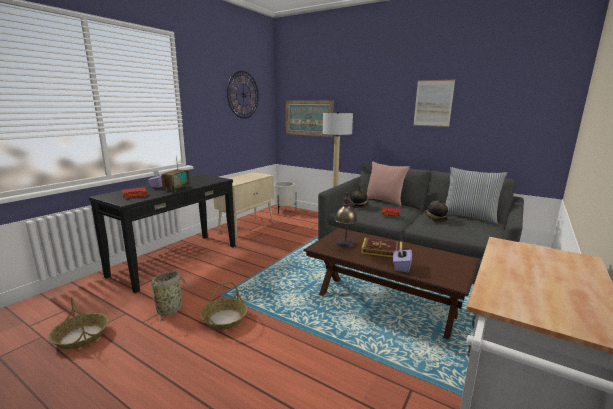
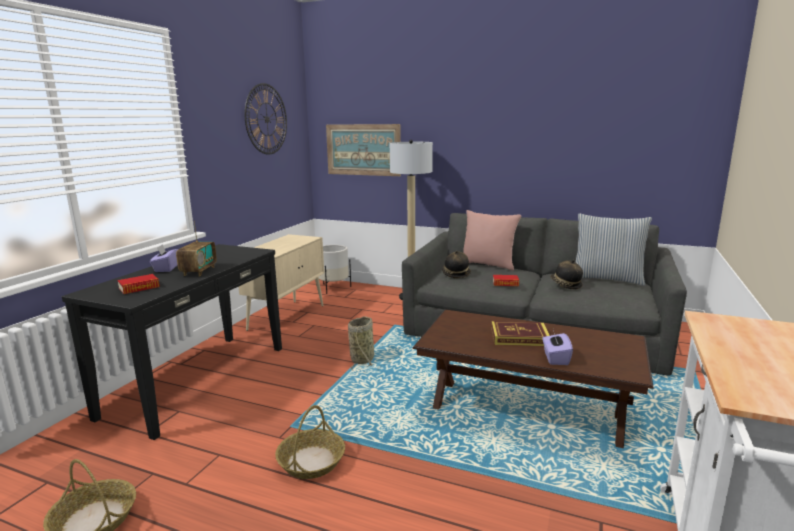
camera: 10 degrees left, 0 degrees up
basket [148,271,195,323] -> basket moved to [348,316,374,369]
table lamp [335,192,357,248] -> none
picture [413,80,455,127] -> none

